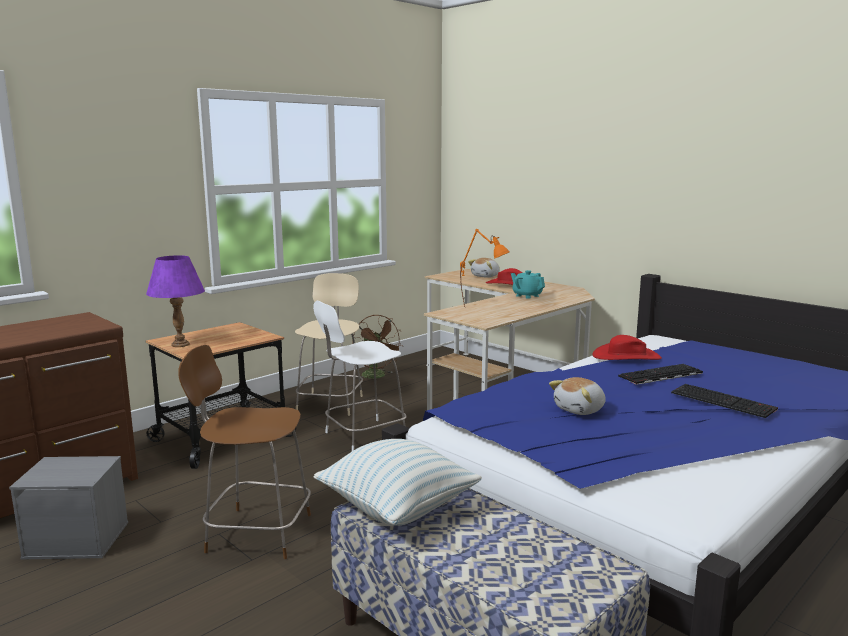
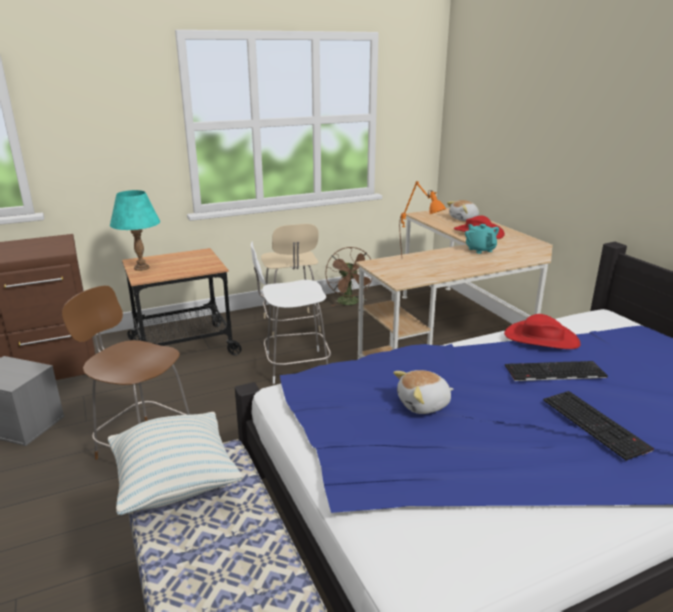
camera: 20 degrees right, 10 degrees up
purple table lamp [146,255,205,347] -> turquoise table lamp [110,190,160,271]
beige chair [295,273,363,416] -> beige chair turned 135 degrees clockwise [261,224,321,338]

